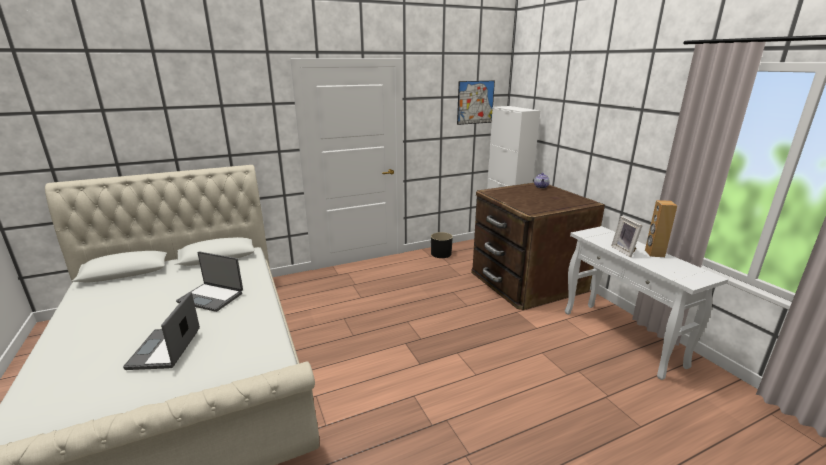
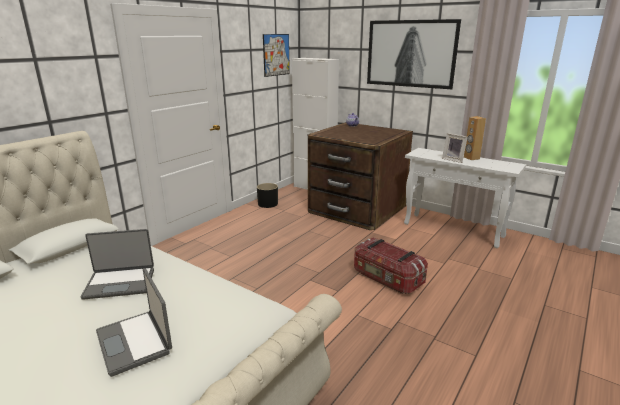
camera: 30 degrees left, 0 degrees up
none -> storage box [354,237,428,294]
none -> picture [367,19,461,89]

